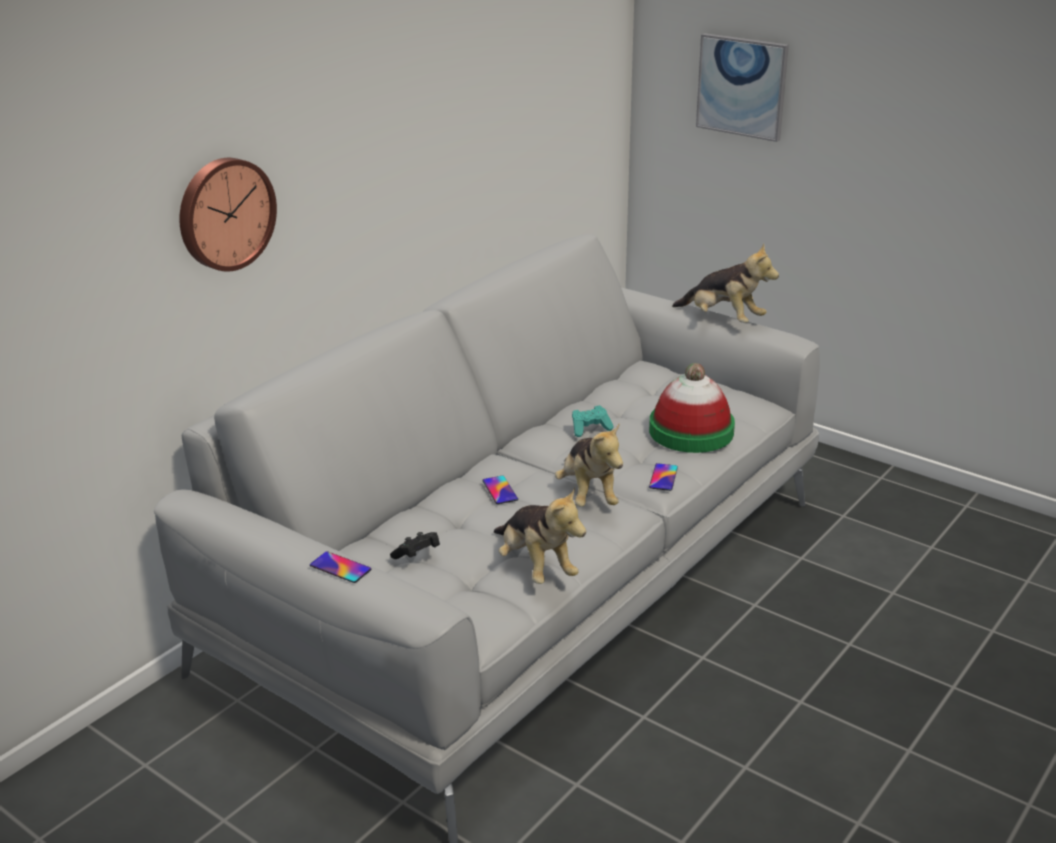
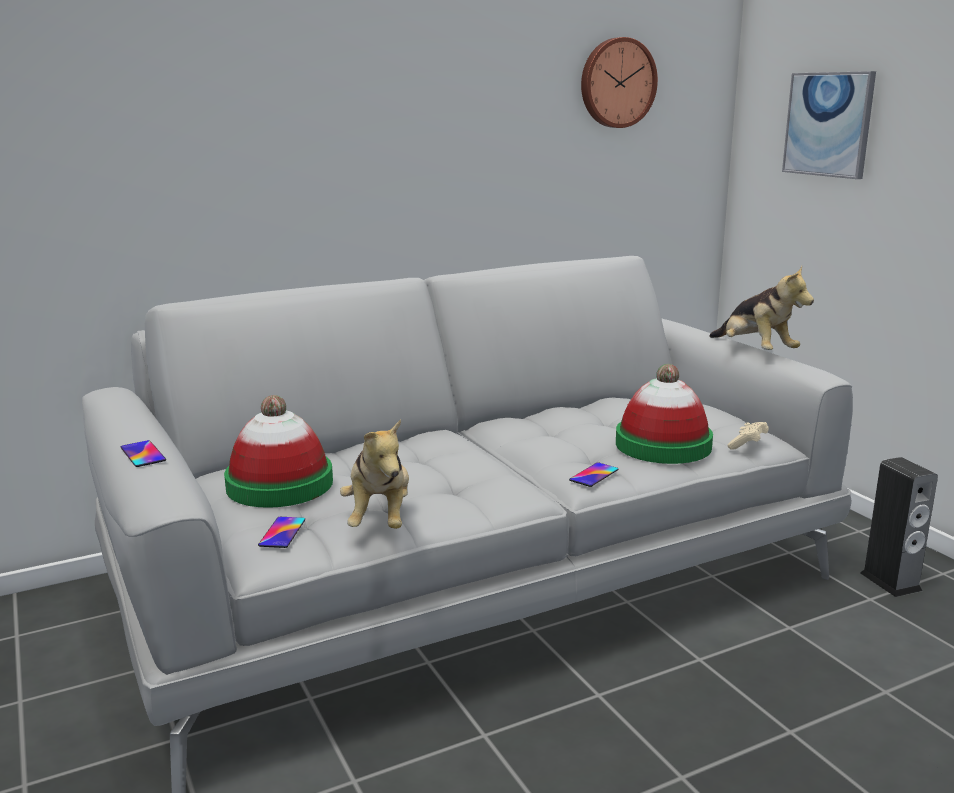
camera: 25 degrees right, 10 degrees down
wall clock [179,158,277,272] -> wall clock moved to [581,37,658,128]
black game controller [390,532,440,559] -> hat [224,395,333,508]
phone [482,476,518,504] -> phone moved to [258,517,305,548]
plush toy [555,423,623,507] -> none
turquoise game controller [572,405,614,437] -> none
none -> beige game controller [727,422,769,449]
none -> speaker [860,457,938,597]

